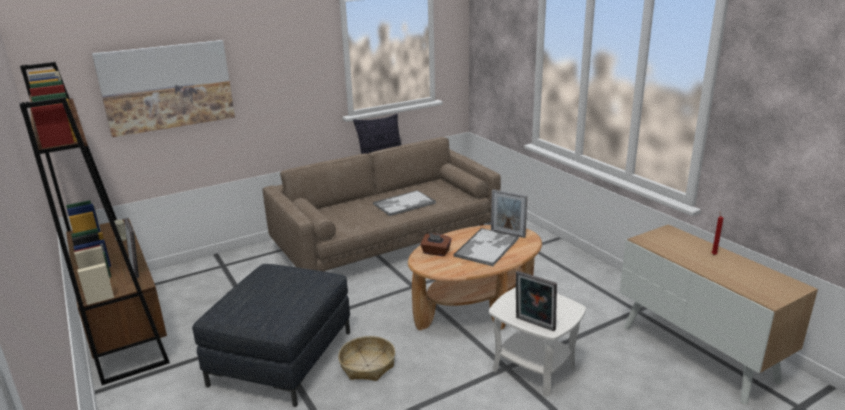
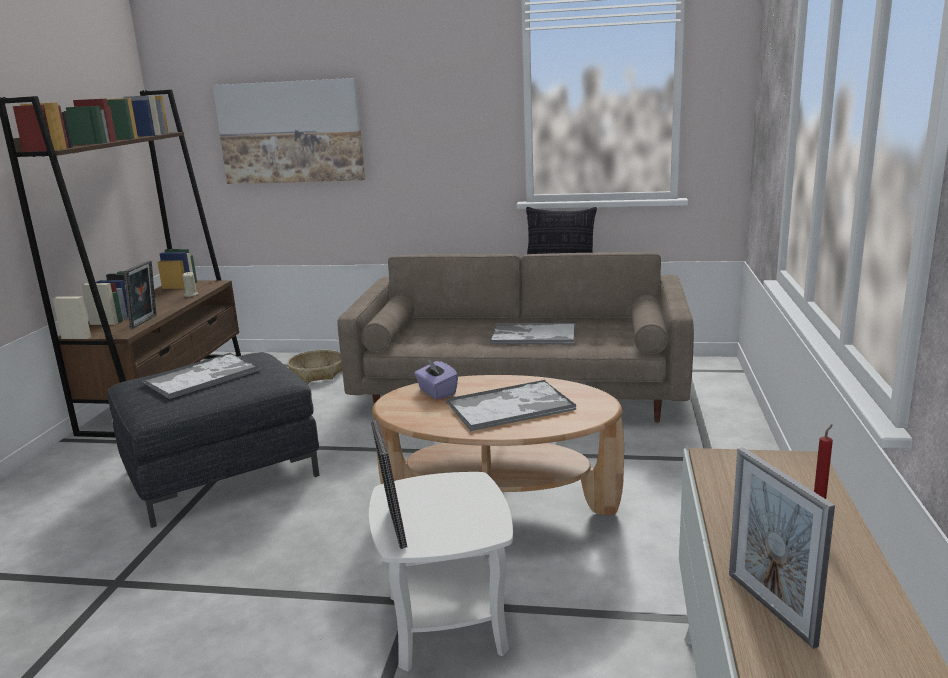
camera: 40 degrees right, 5 degrees down
basket [338,336,395,381] -> basket moved to [287,350,342,383]
brown tissue box [420,233,452,256] -> purple tissue box [414,358,458,399]
picture frame [491,190,527,238] -> picture frame moved to [729,447,835,649]
none -> tray [142,353,261,399]

